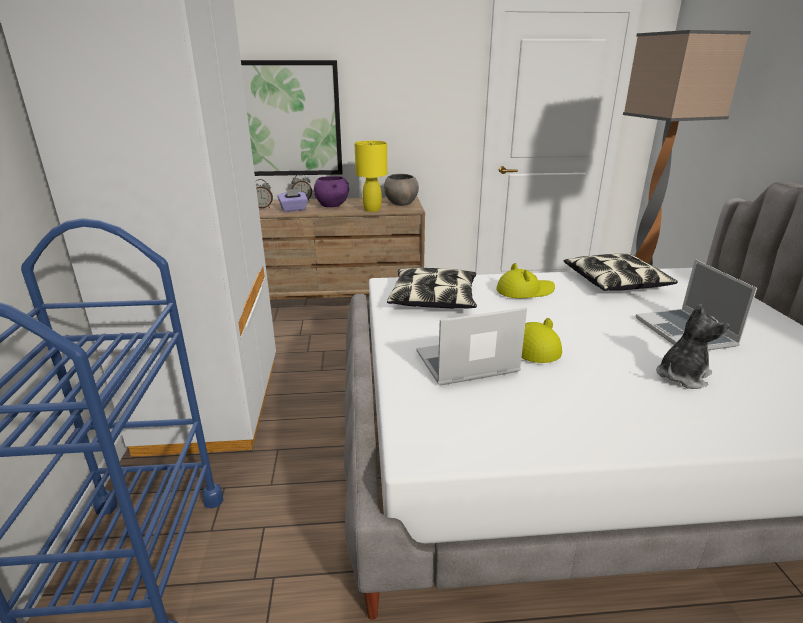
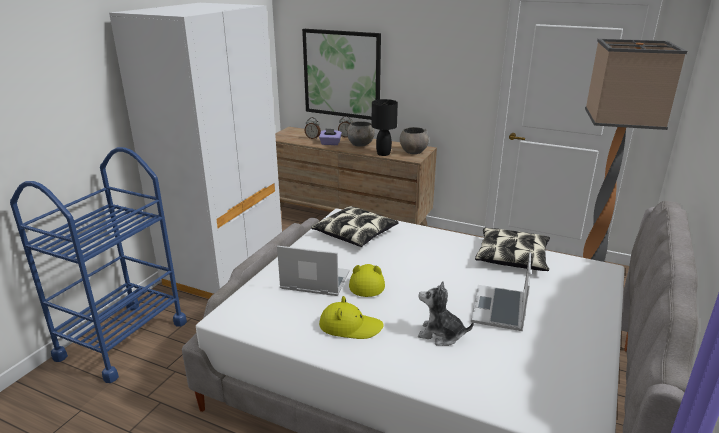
camera: 30 degrees right, 0 degrees up
purple bowl [314,176,349,207] -> grey bowl [347,121,375,147]
yellow table lamp [354,141,387,212] -> black table lamp [372,99,398,156]
yellow hat [496,263,555,298] -> yellow hat moved to [319,296,384,339]
plush toy [656,304,730,389] -> plush toy turned 150 degrees counterclockwise [418,281,474,346]

